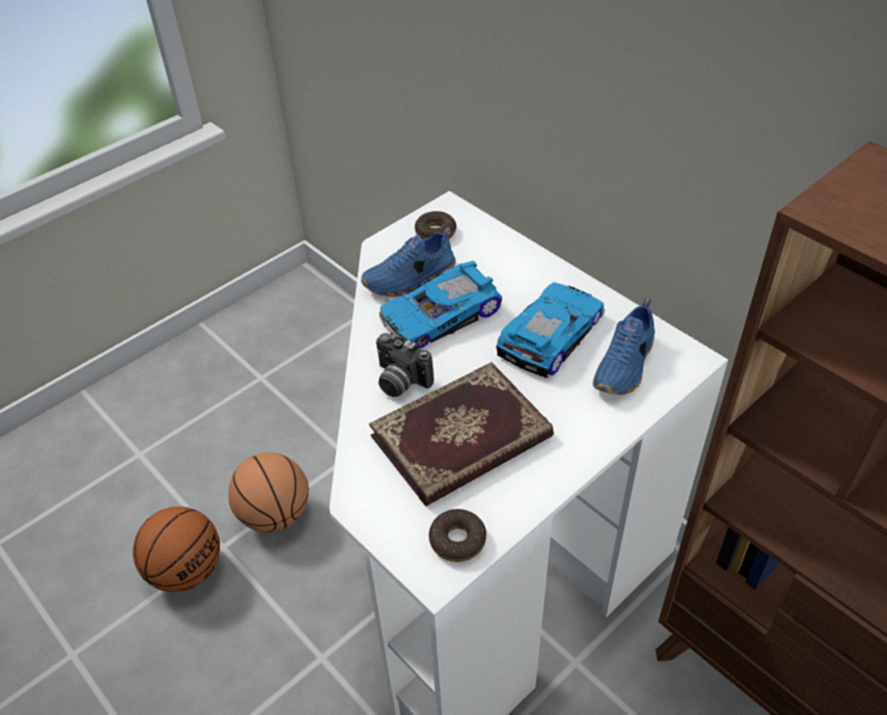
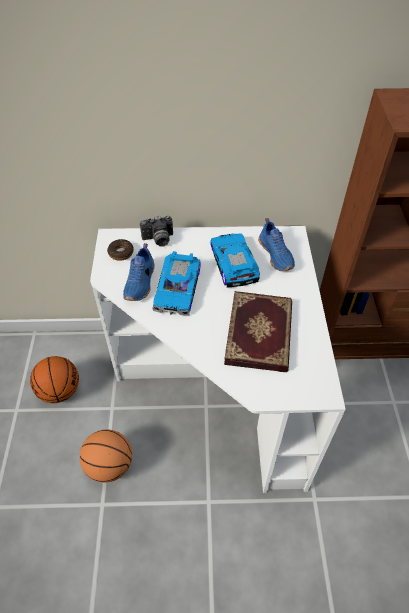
camera: 50 degrees left, 5 degrees up
basketball [133,506,220,592] -> basketball moved to [30,356,79,403]
camera [376,333,434,397] -> camera moved to [140,216,173,247]
donut [429,509,486,562] -> none

